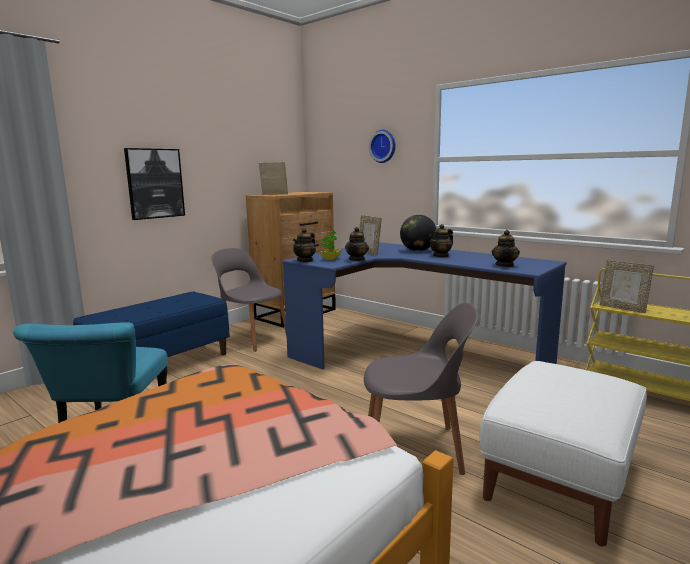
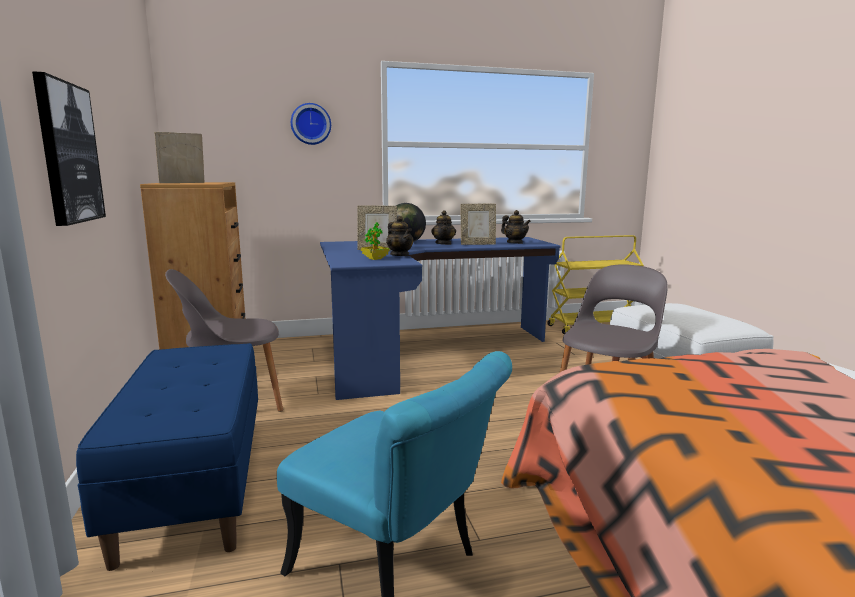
camera: 55 degrees left, 0 degrees up
teapot [293,228,316,262] -> none
picture frame [600,260,654,313] -> picture frame moved to [461,204,496,245]

